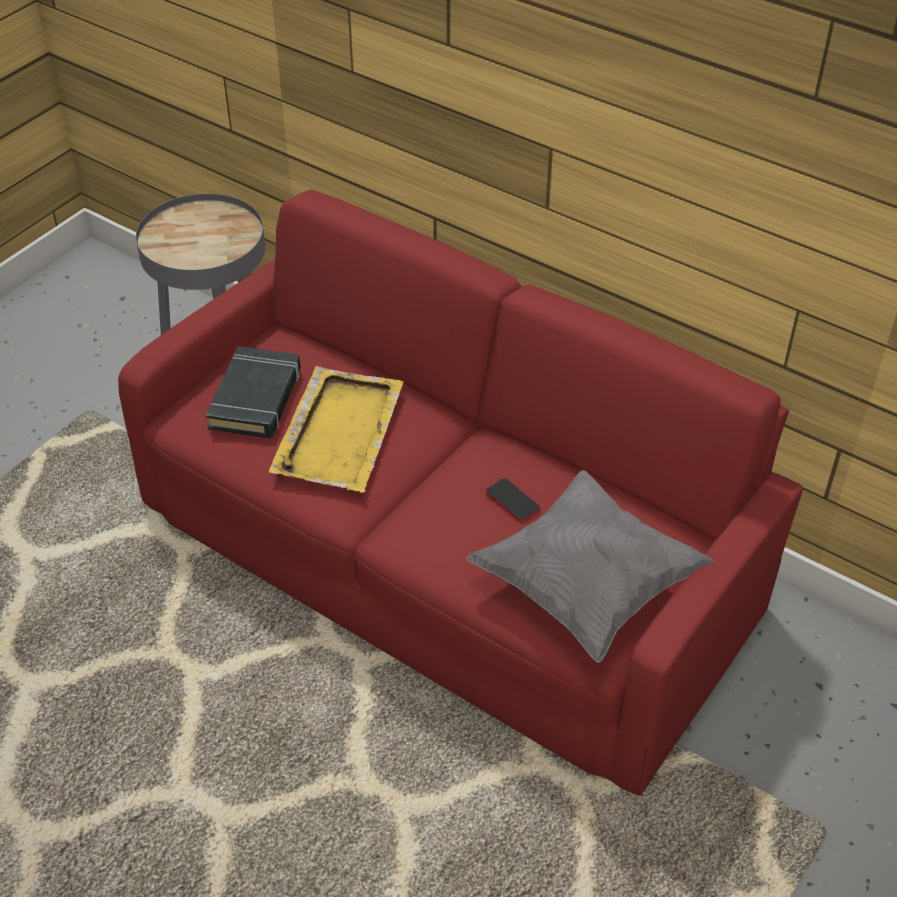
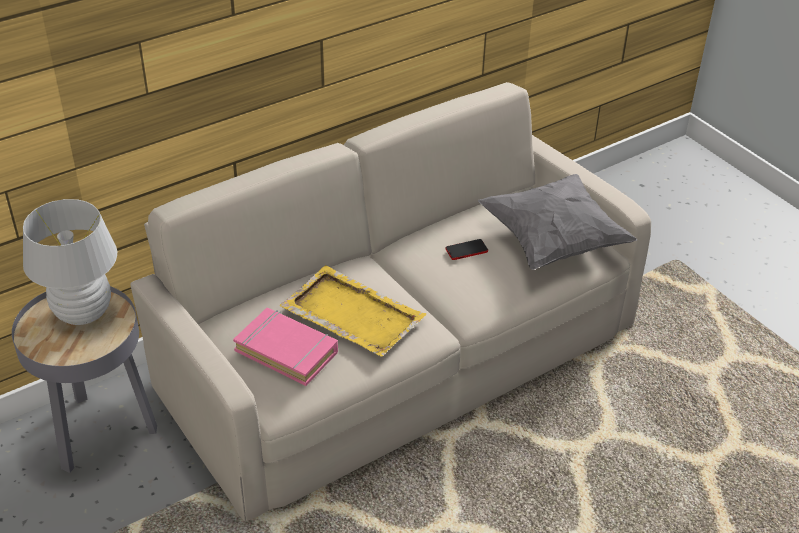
camera: 70 degrees left, 5 degrees down
red sofa [118,190,803,796] -> beige sofa [130,82,651,521]
black book [206,346,301,438] -> pink book [233,308,338,386]
none -> white table lamp [23,199,117,325]

